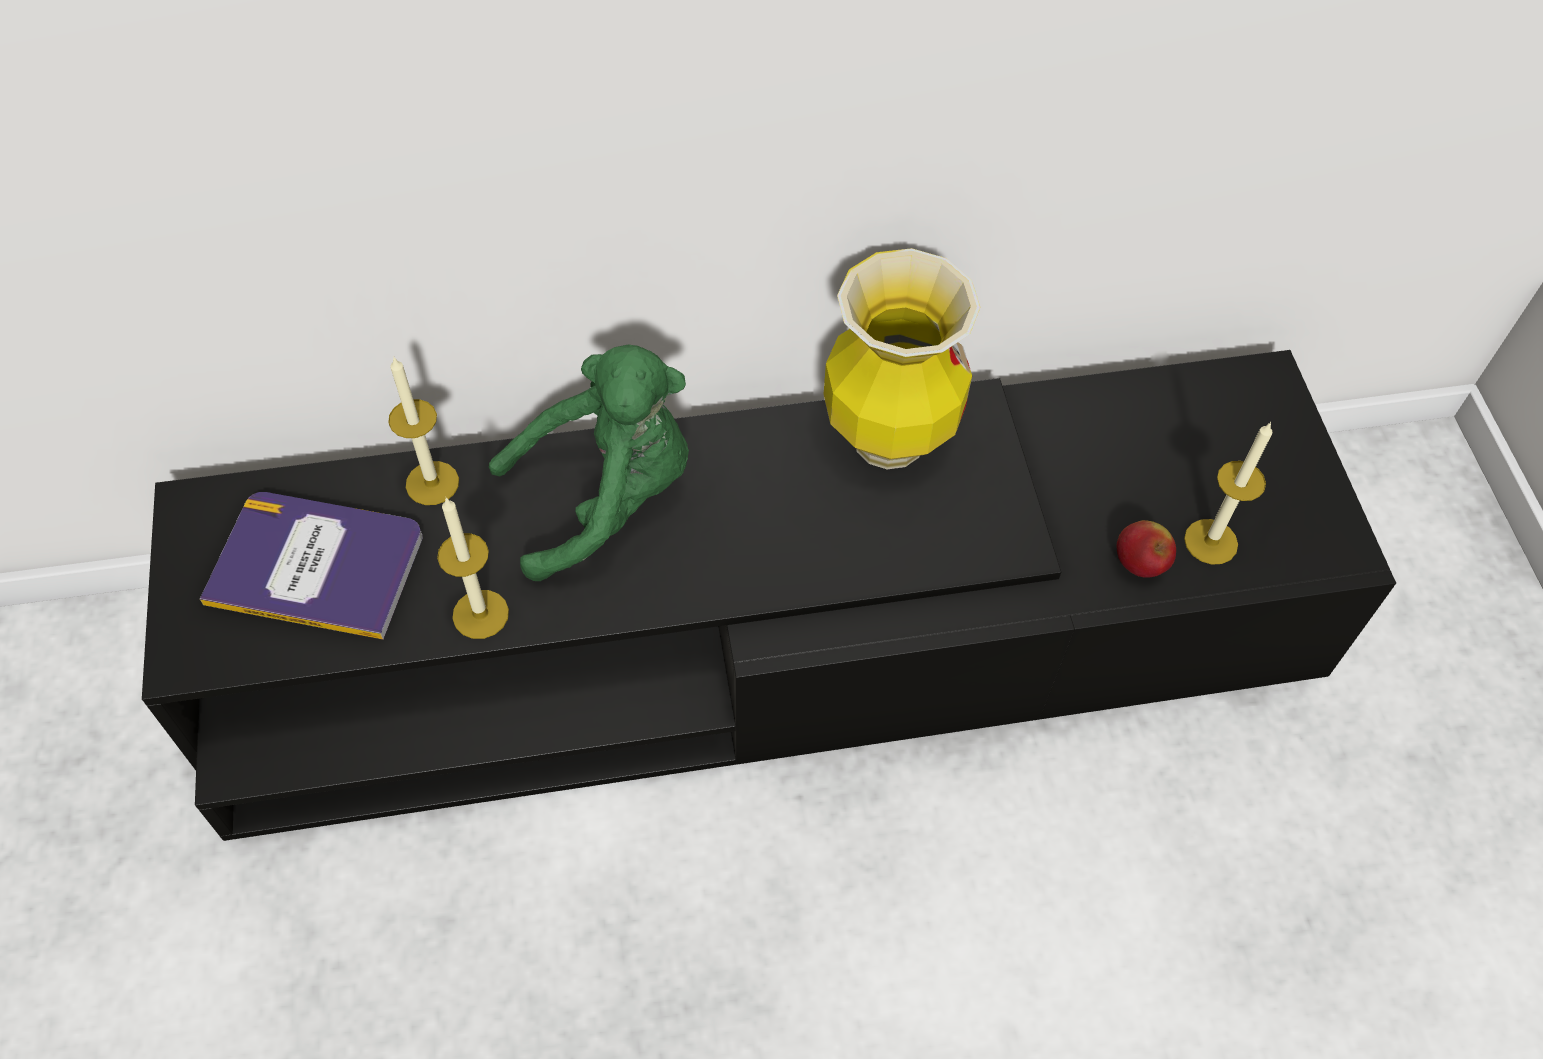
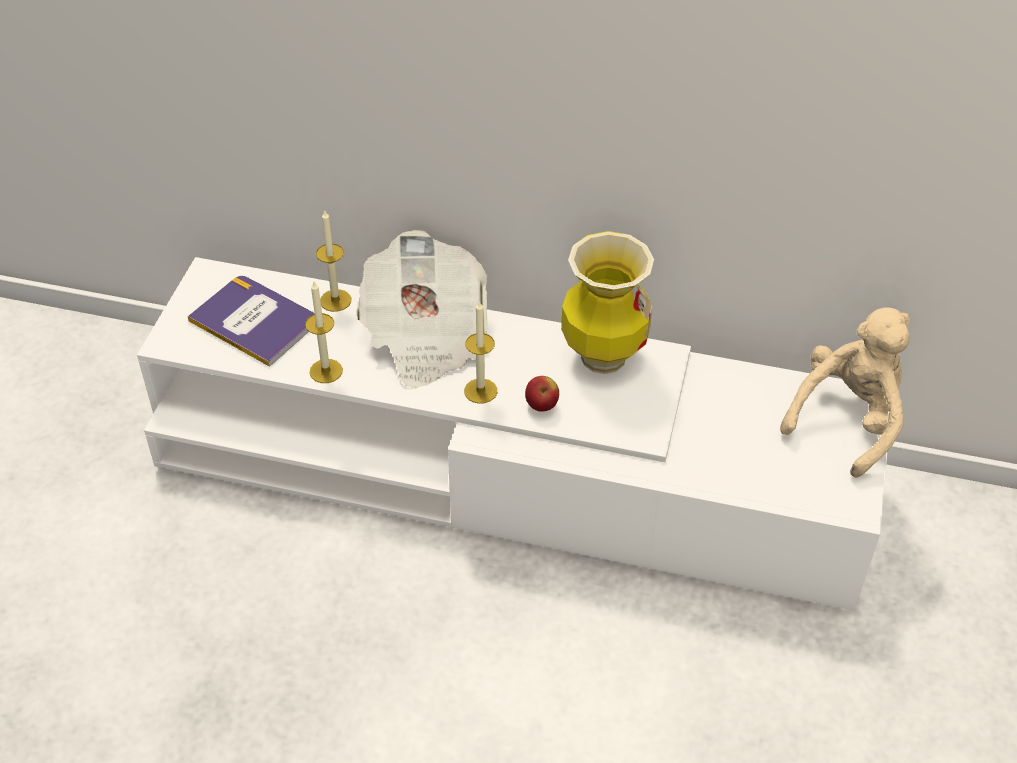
camera: 25 degrees right, 10 degrees down
black tv stand [142,350,1396,841] -> white tv stand [137,257,889,611]
green plush toy [488,344,689,581] -> newspaper [356,230,488,388]
apple [1117,520,1176,578] -> apple moved to [525,376,559,412]
candle [1184,422,1272,564] -> candle moved to [464,300,497,404]
none -> beige plush toy [780,307,910,478]

